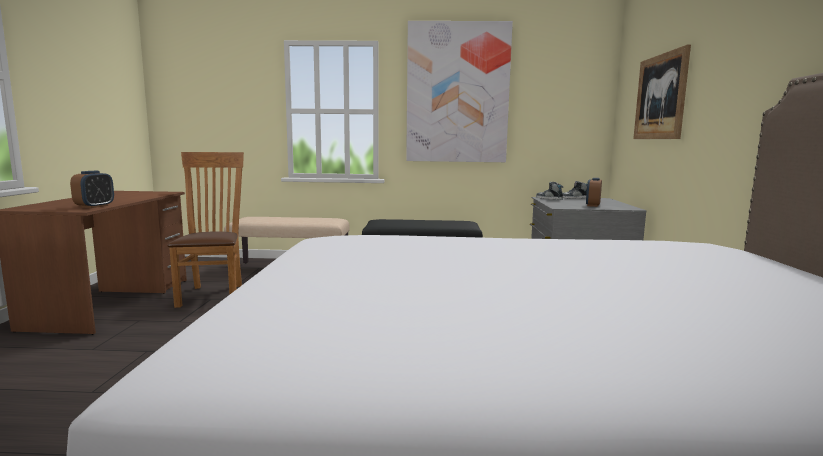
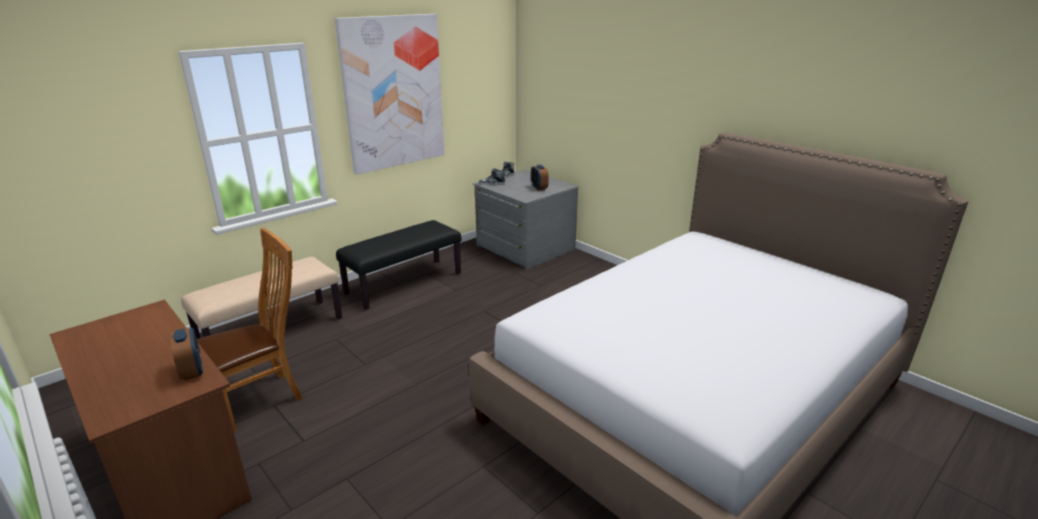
camera: 45 degrees left, 15 degrees up
brown chair [167,152,244,308] -> brown chair turned 105 degrees clockwise [197,228,303,431]
picture [633,45,691,139] -> none

